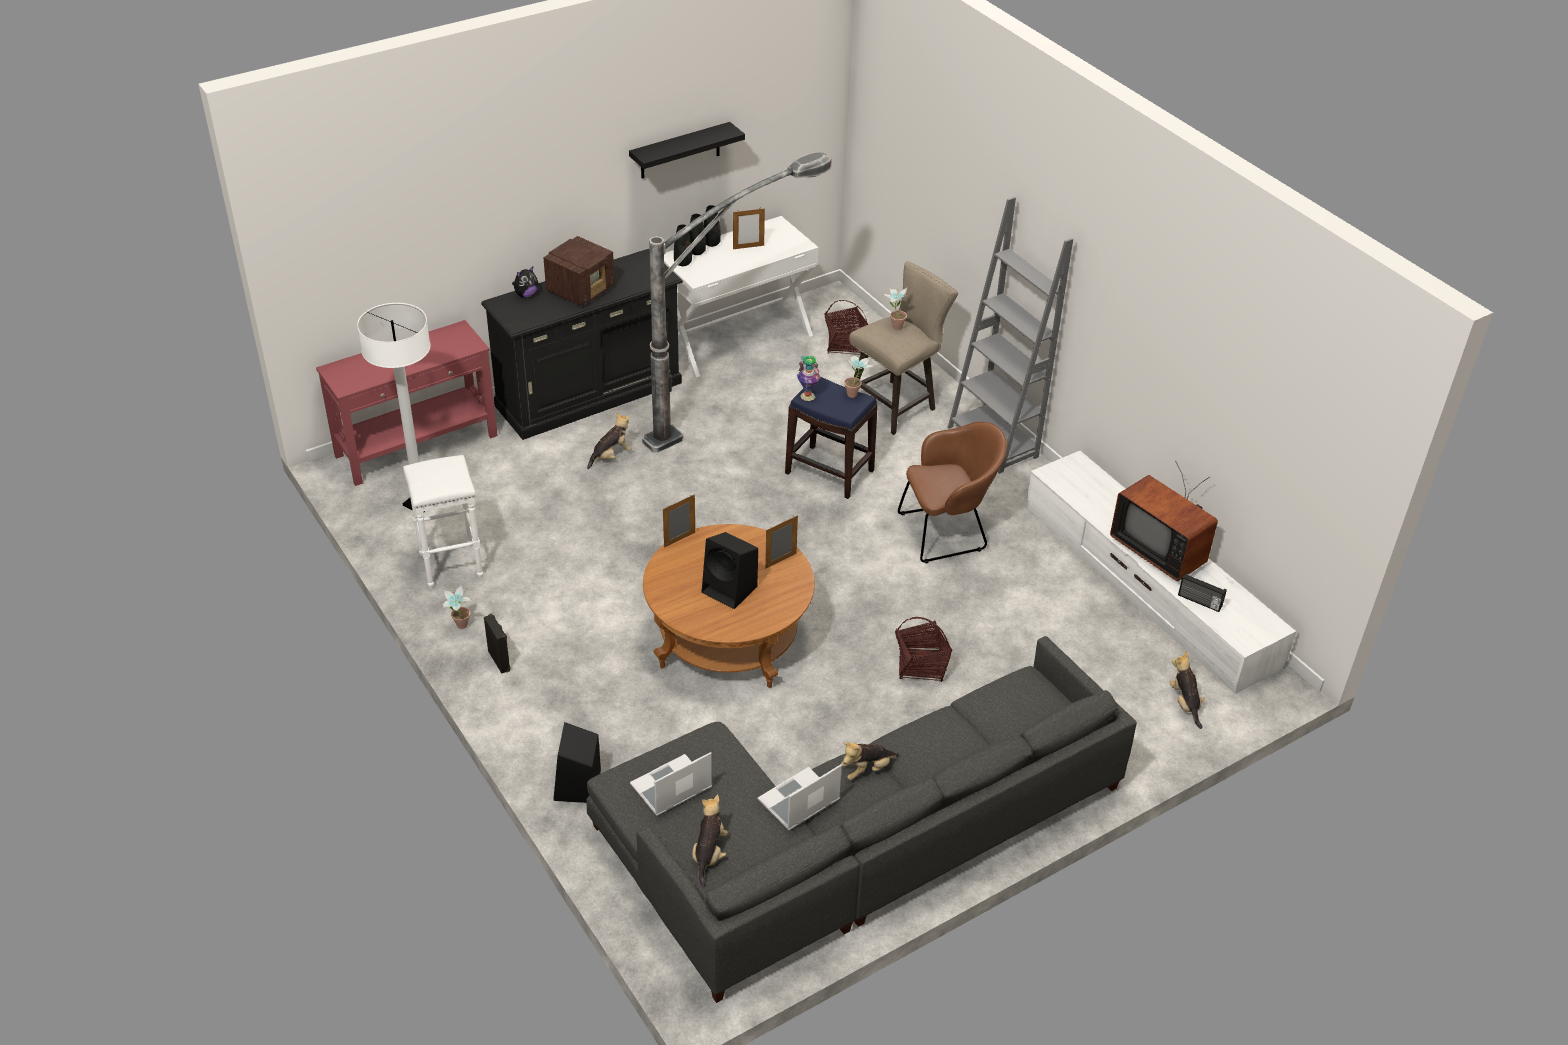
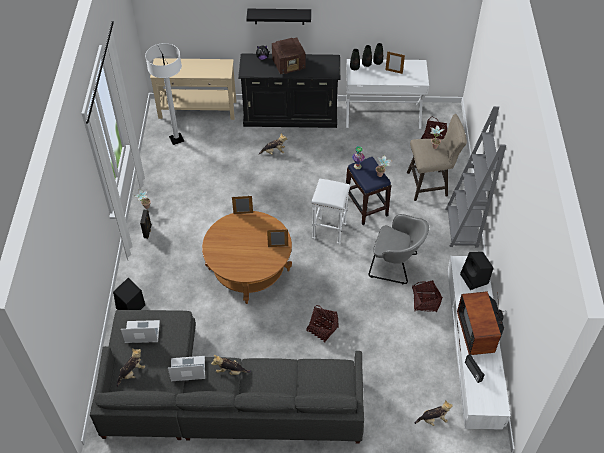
camera: 35 degrees right, 10 degrees up
red console table [316,320,498,486] -> beige console table [150,58,236,120]
white stool [403,455,483,588] -> white stool moved to [311,179,350,245]
black shelf [629,122,745,179] -> black shelf moved to [246,9,311,25]
floor lamp [642,152,832,453] -> none
black speaker [702,532,758,609] -> black speaker moved to [460,252,493,290]
brown armchair [898,422,1007,563] -> grey armchair [368,214,429,284]
plush toy [1170,651,1205,729] -> plush toy turned 60 degrees clockwise [414,400,452,426]
none -> basket [412,280,443,313]

